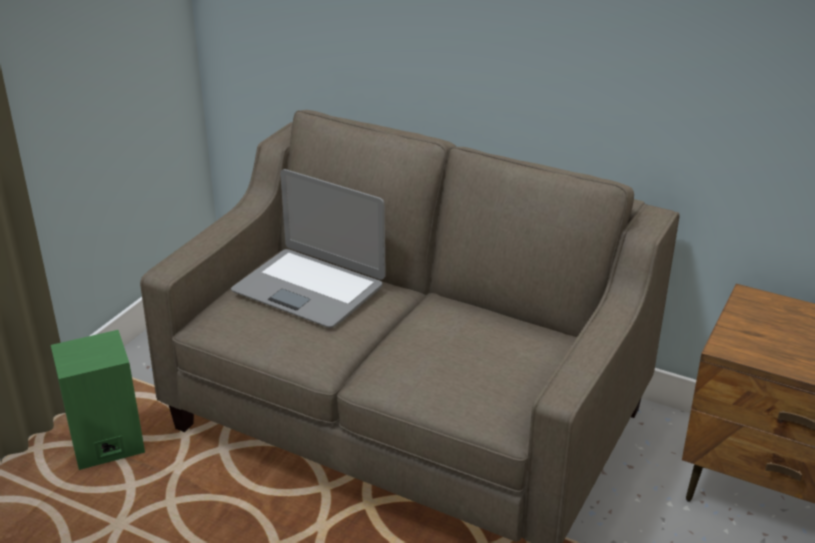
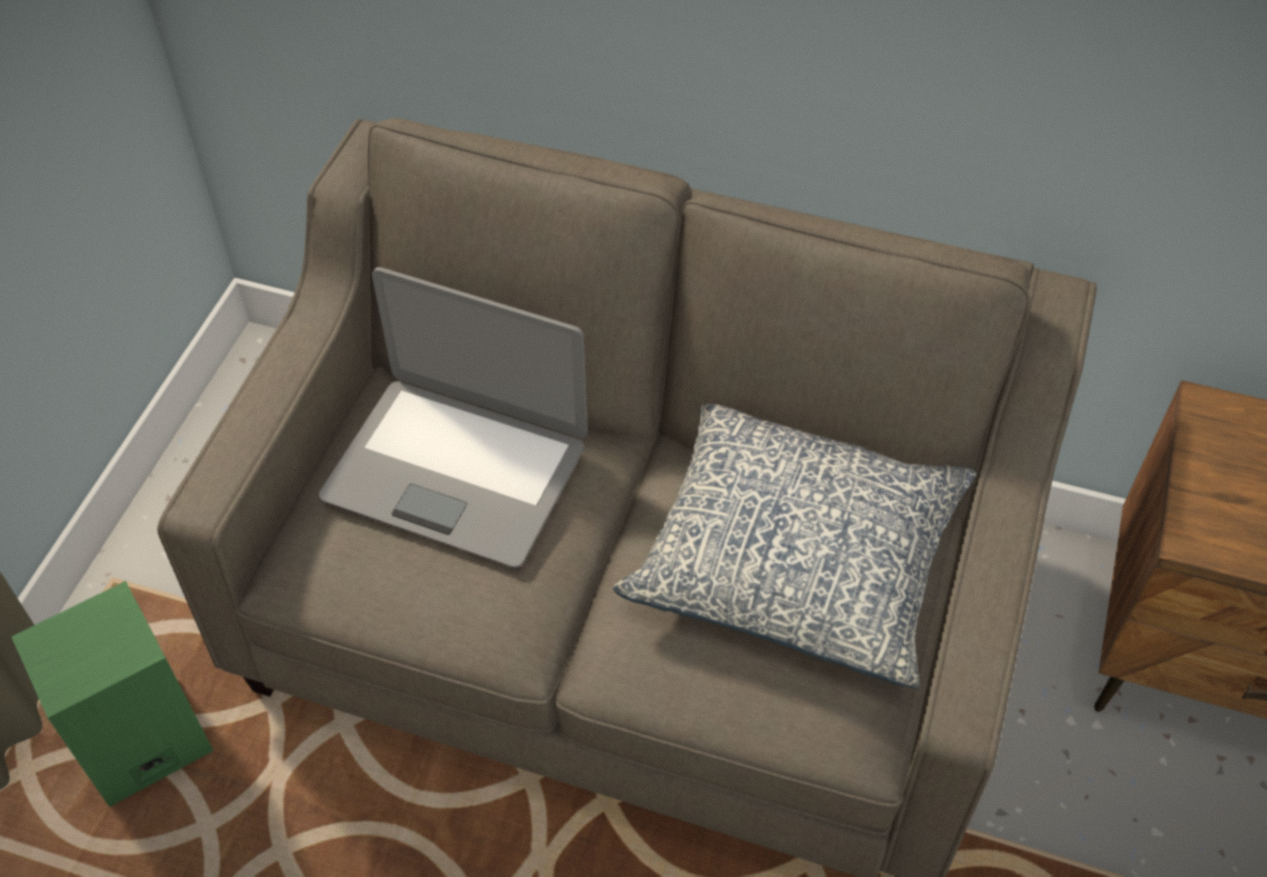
camera: 10 degrees left, 20 degrees up
none -> pillow [613,404,976,689]

